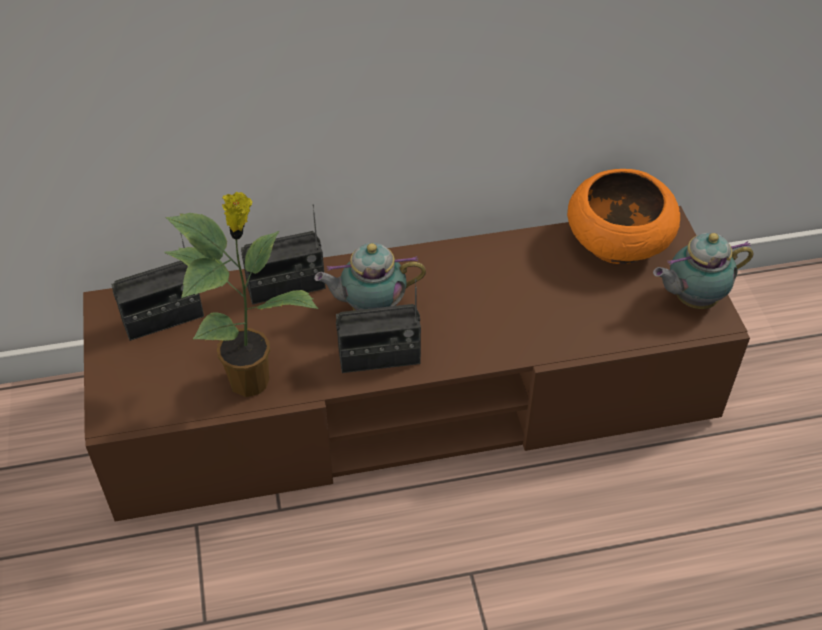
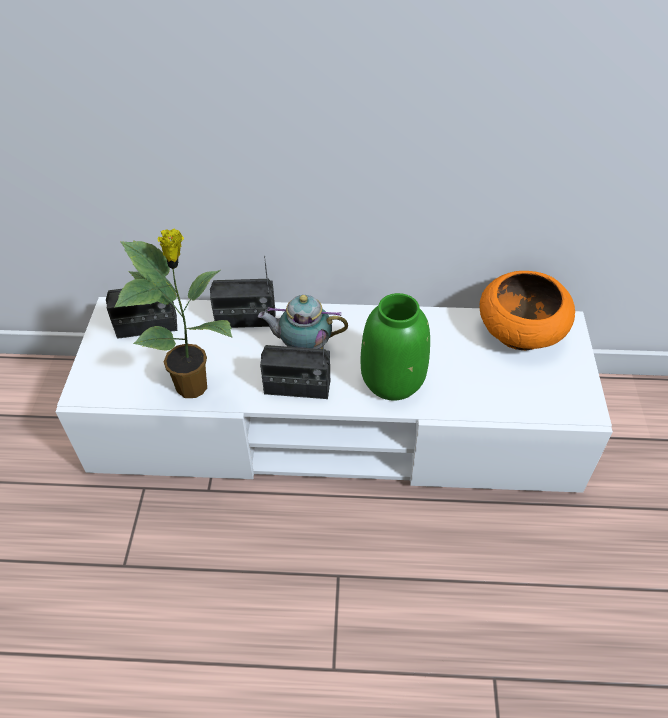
camera: 15 degrees right, 0 degrees up
brown tv stand [83,206,750,522] -> white tv stand [55,297,613,493]
teapot [653,233,753,309] -> none
none -> green vase [361,293,430,401]

